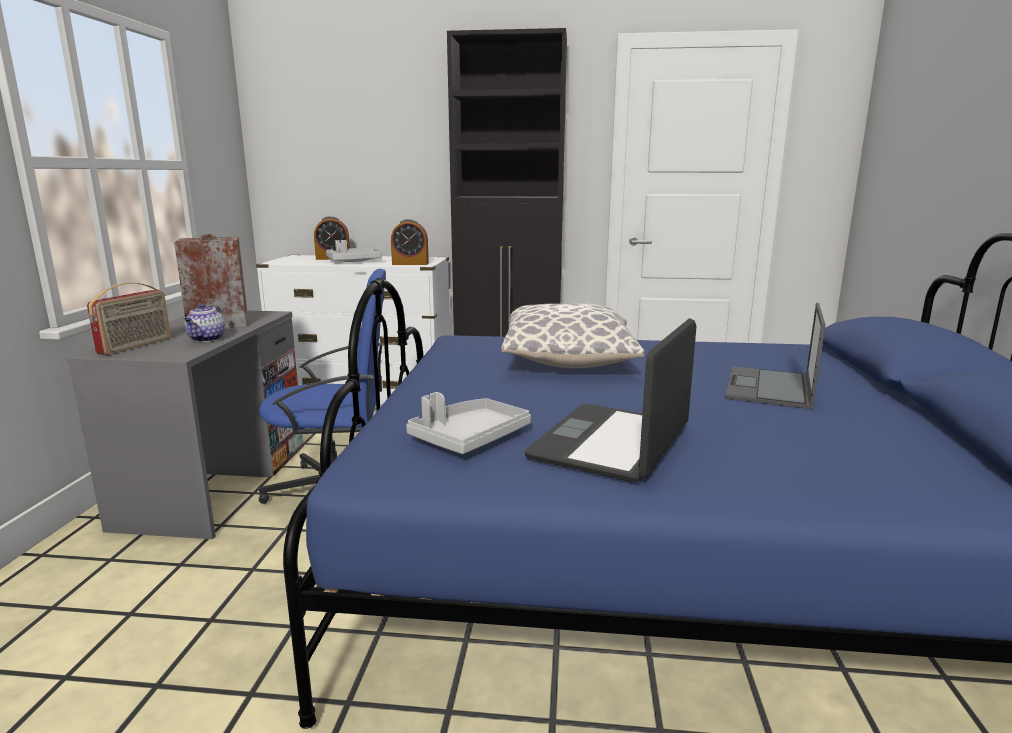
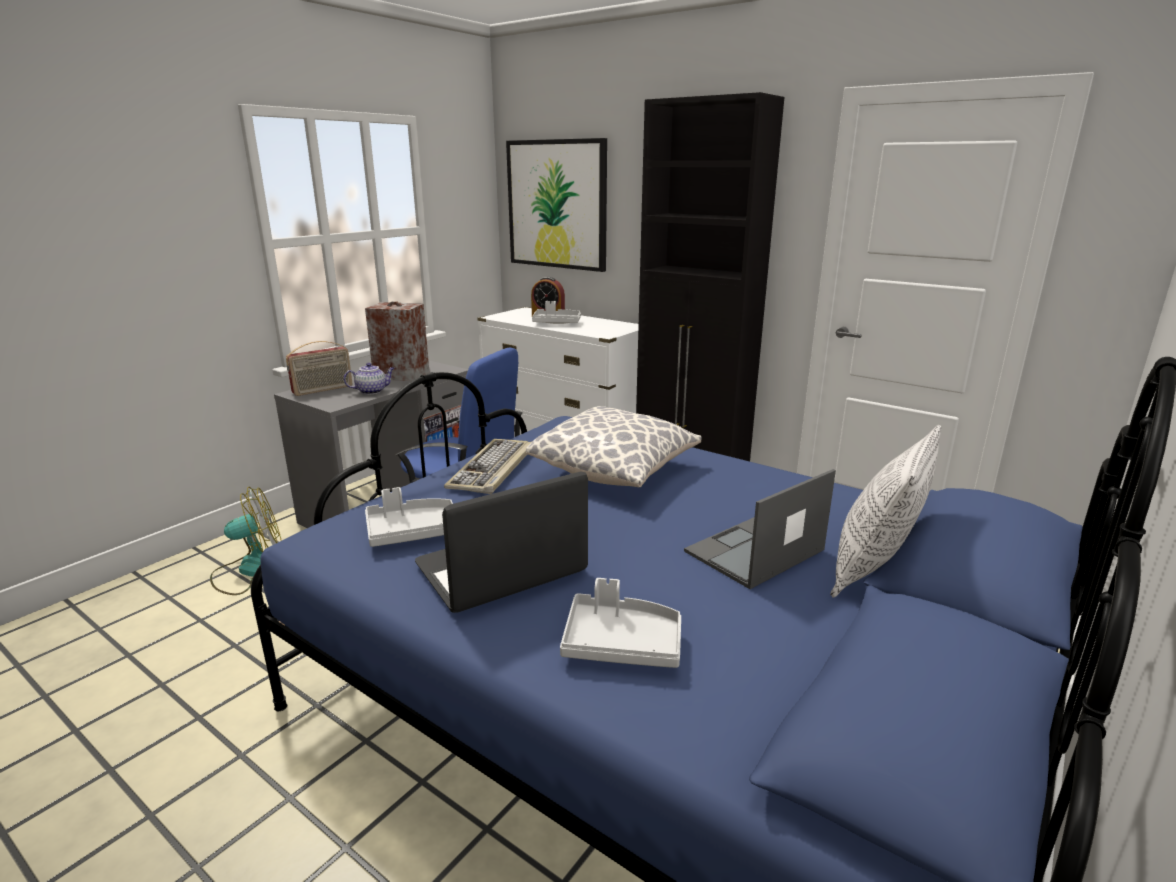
camera: 30 degrees right, 5 degrees up
teapot [184,303,226,342] -> teapot turned 150 degrees counterclockwise [344,363,395,394]
alarm clock [391,219,429,265] -> none
none -> fan [210,486,282,595]
none -> keyboard [444,439,532,494]
none -> picture [506,138,607,272]
none -> grey tray [560,578,681,668]
none -> pillow [830,425,941,598]

